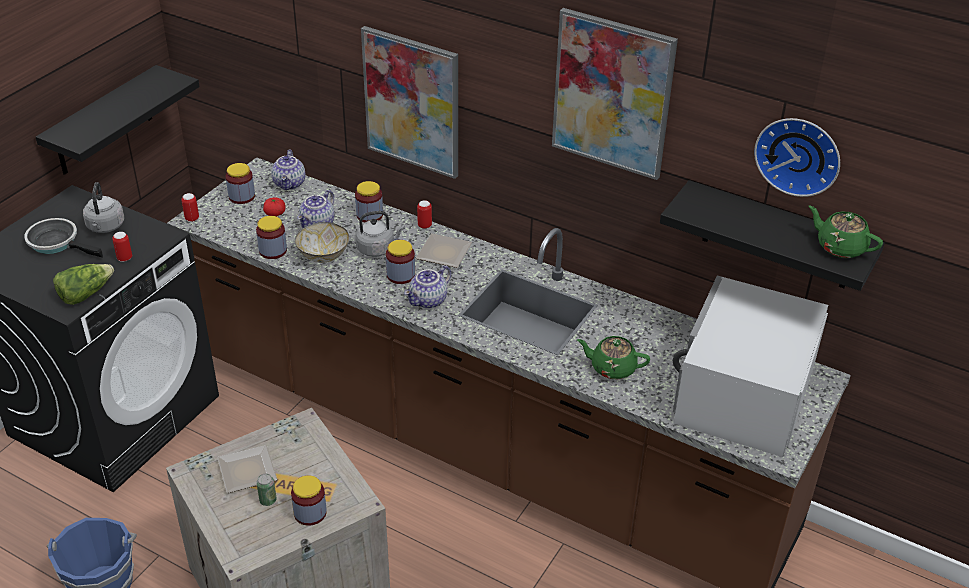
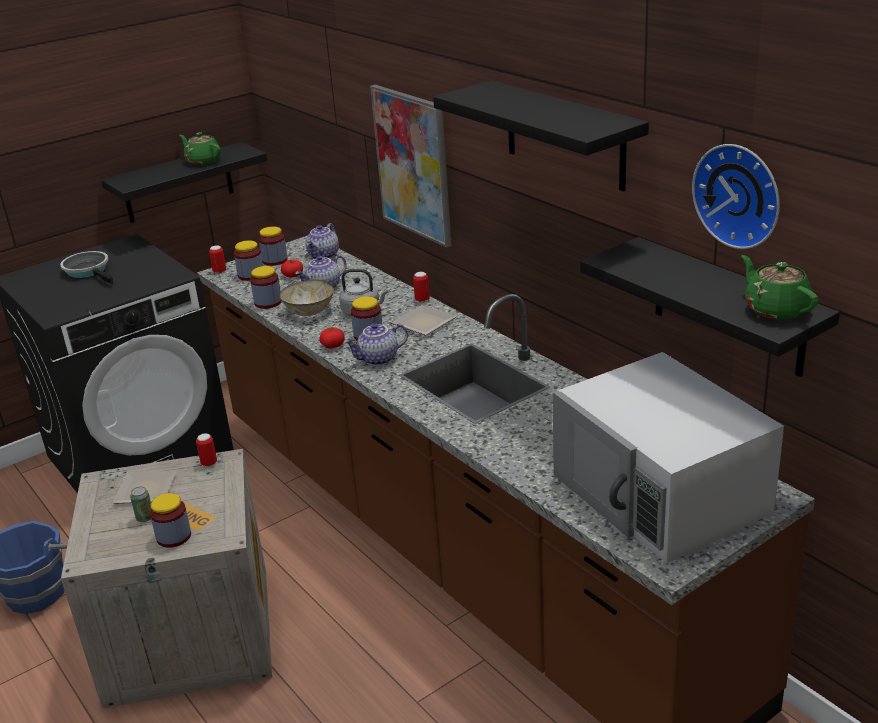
camera: 25 degrees right, 10 degrees down
lettuce [53,264,114,305] -> none
grey kettle [83,182,124,233] -> none
can [112,232,132,262] -> can moved to [196,433,217,466]
jar [355,181,383,222] -> jar moved to [234,240,263,281]
picture [552,8,678,180] -> black shelf [433,80,649,191]
green teapot [577,336,650,379] -> green teapot moved to [179,133,221,165]
white microwave [673,275,828,457] -> white microwave turned 75 degrees counterclockwise [552,352,784,563]
none -> tomato [320,327,345,348]

